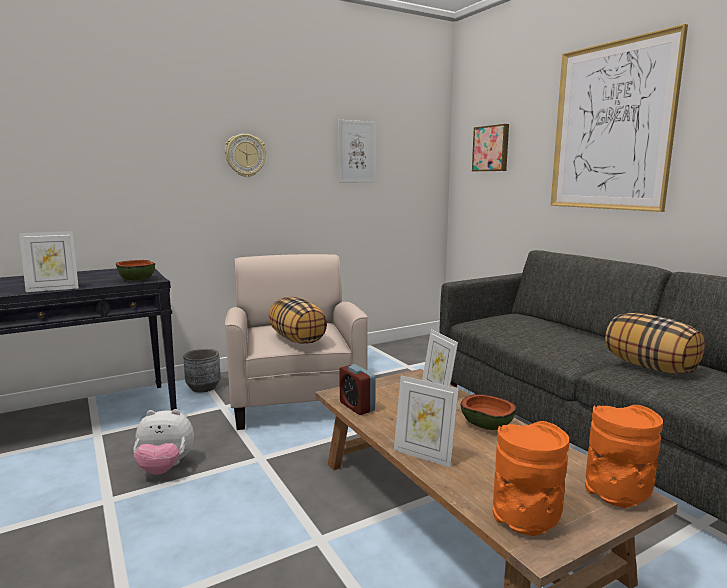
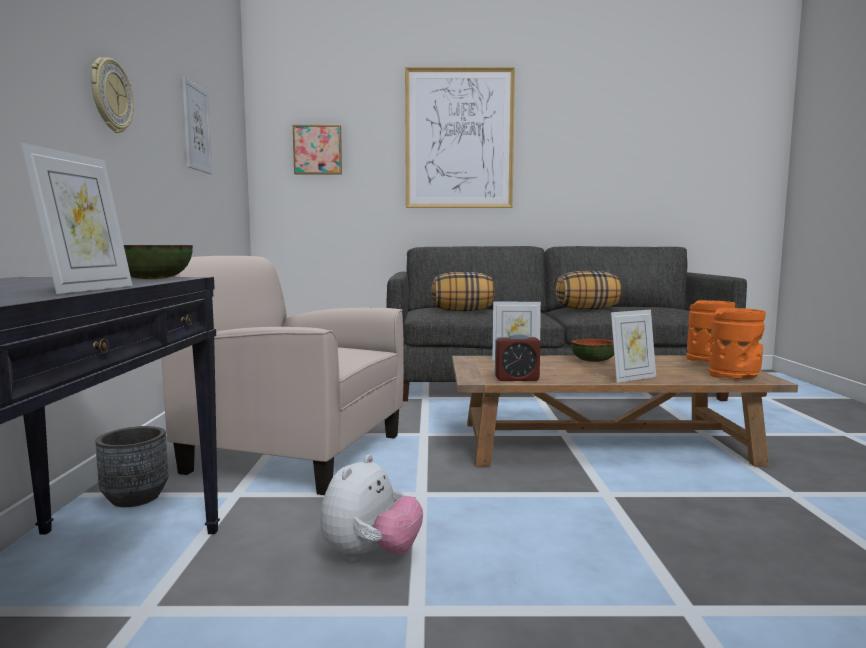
camera: 60 degrees left, 5 degrees down
pillow [269,297,327,344] -> pillow moved to [431,272,495,311]

